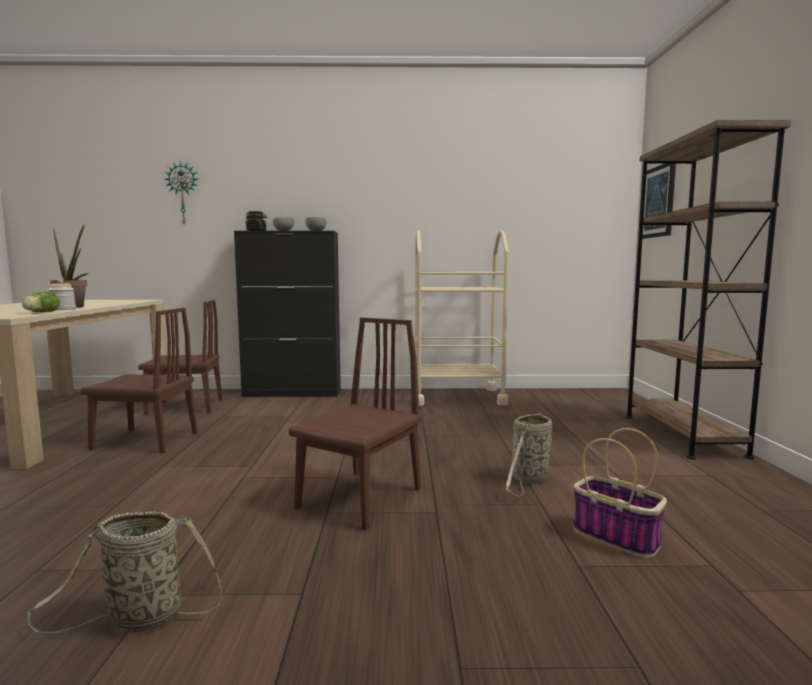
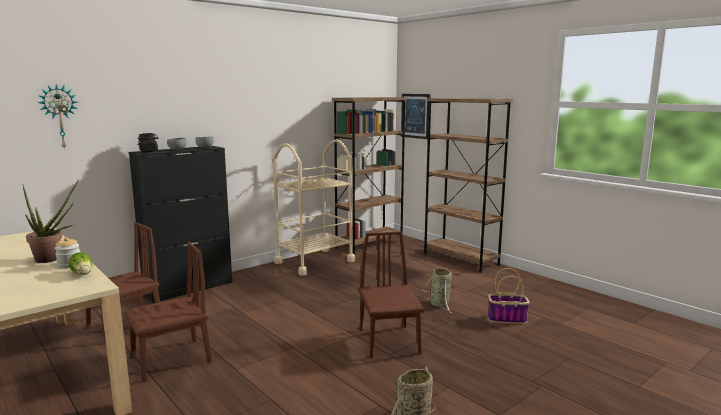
camera: 40 degrees left, 5 degrees up
none -> brown bookcase [332,97,407,255]

